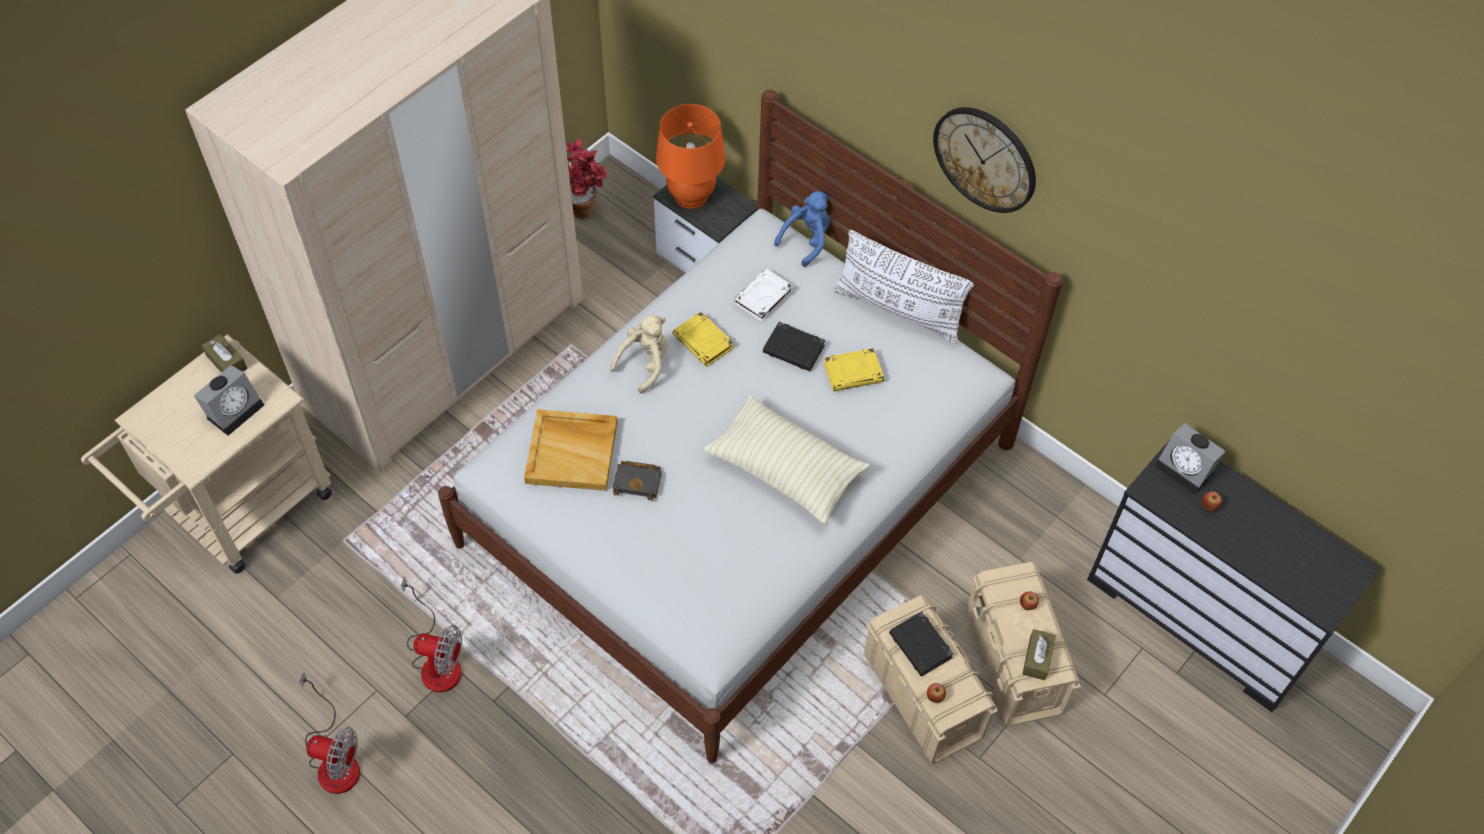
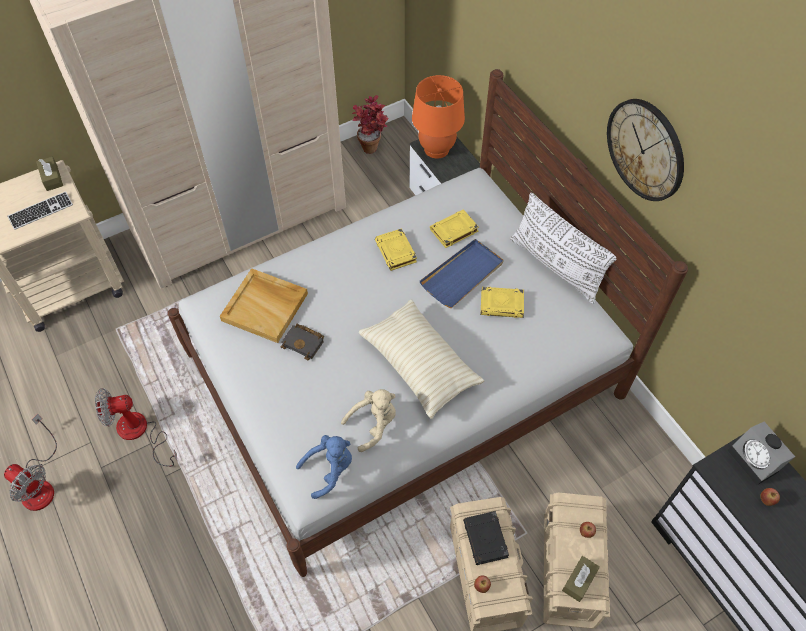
camera: 20 degrees right, 0 degrees up
alarm clock [194,365,264,436] -> keyboard [8,191,73,230]
fan [401,576,462,692] -> fan turned 135 degrees clockwise [95,388,177,467]
beige plush toy [610,315,668,394] -> beige plush toy moved to [341,389,396,452]
white book [733,268,793,322] -> yellow book [430,209,479,248]
black book [763,322,825,371] -> blue tray [420,239,504,308]
blue plush toy [774,191,830,267] -> blue plush toy moved to [296,435,352,499]

